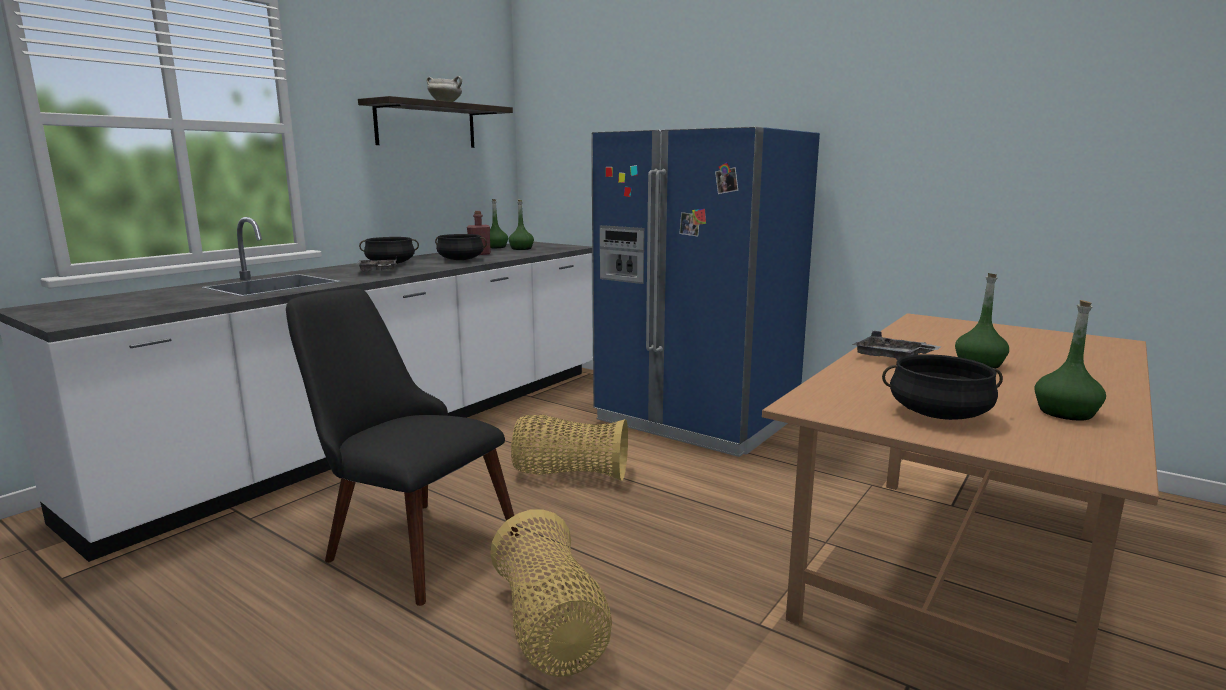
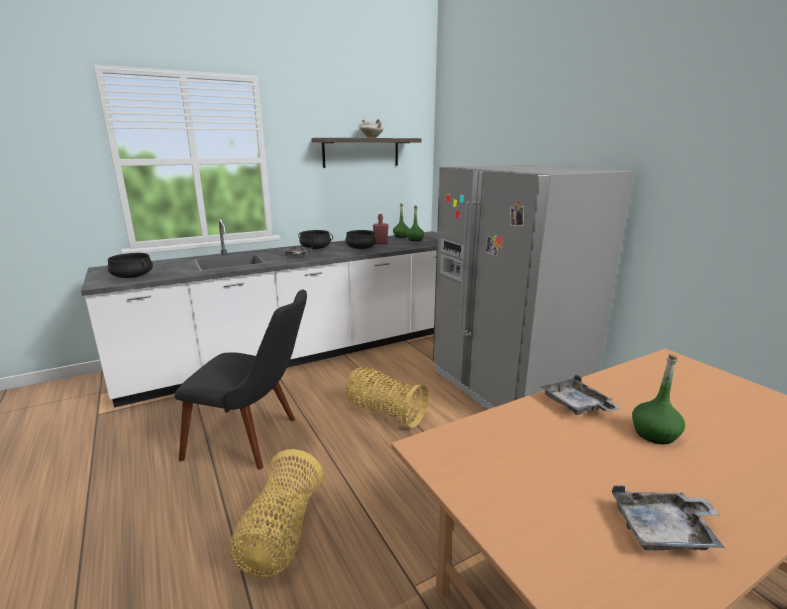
camera: 25 degrees right, 5 degrees up
black chair [286,288,519,606] -> black chair turned 135 degrees clockwise [175,290,307,470]
blue fridge [591,127,820,457] -> grey fridge [433,165,634,410]
black cooking pot [882,354,1003,420] -> black cooking pot moved to [108,253,153,278]
green bottle [1034,300,1106,421] -> grey tray [612,485,725,550]

